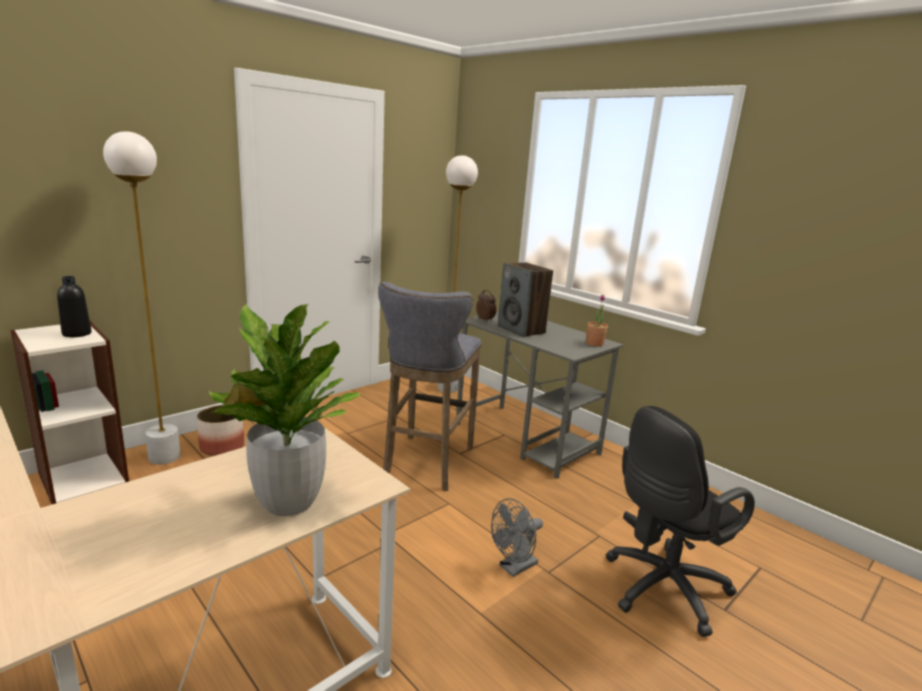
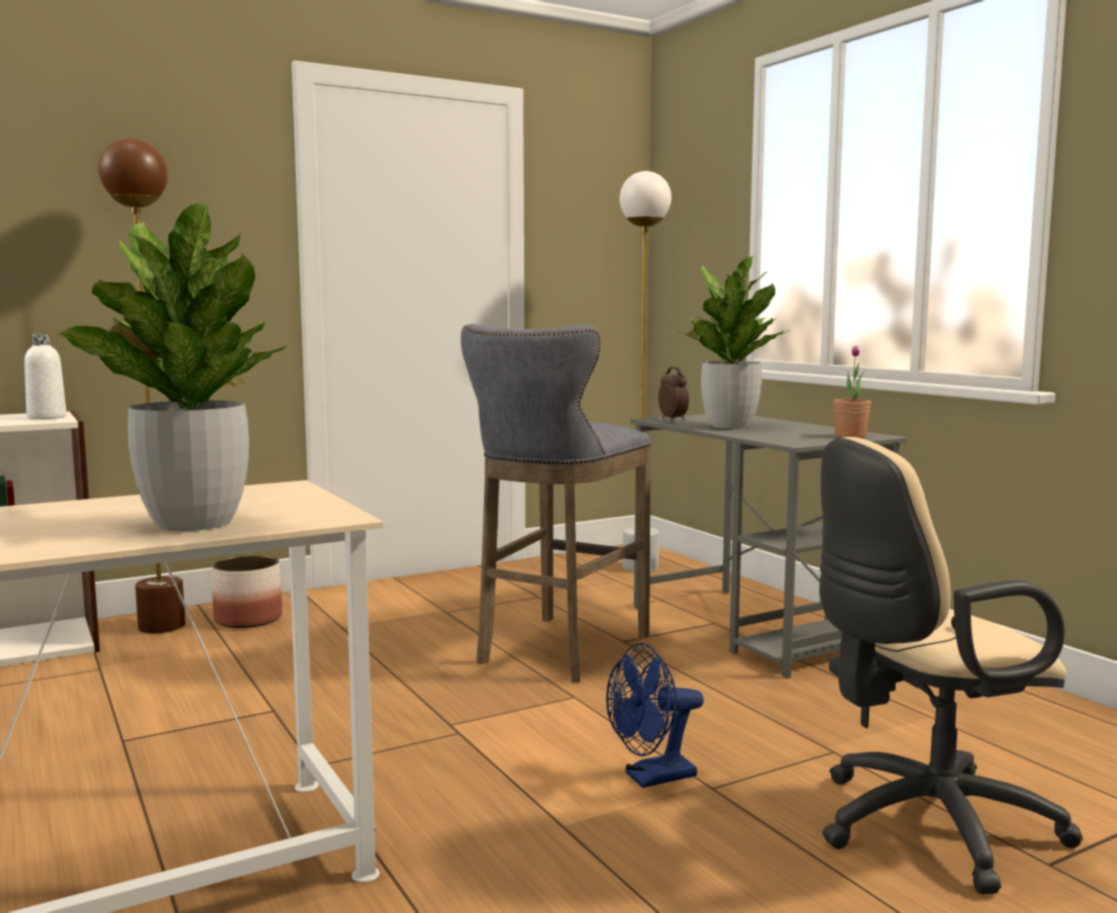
camera: 15 degrees right, 10 degrees down
black bottle [57,276,92,337] -> white bottle [24,334,67,419]
white floor lamp [103,131,181,465] -> brown floor lamp [98,138,185,634]
grey fan [491,498,543,577] -> blue fan [606,643,704,788]
speaker [498,262,553,337] -> potted plant [676,256,791,428]
black office chair [605,406,755,637] -> beige office chair [819,437,1083,894]

